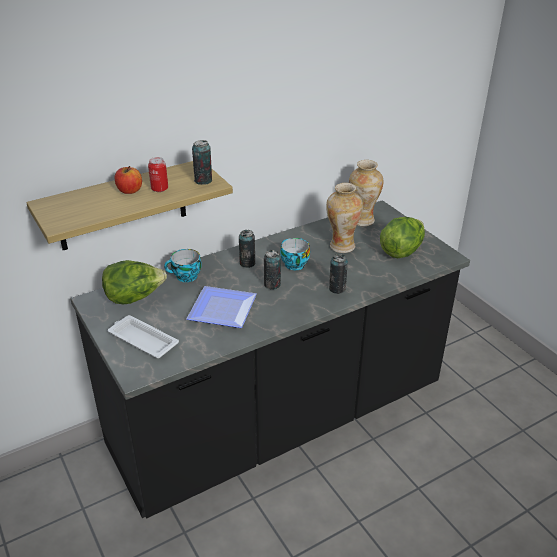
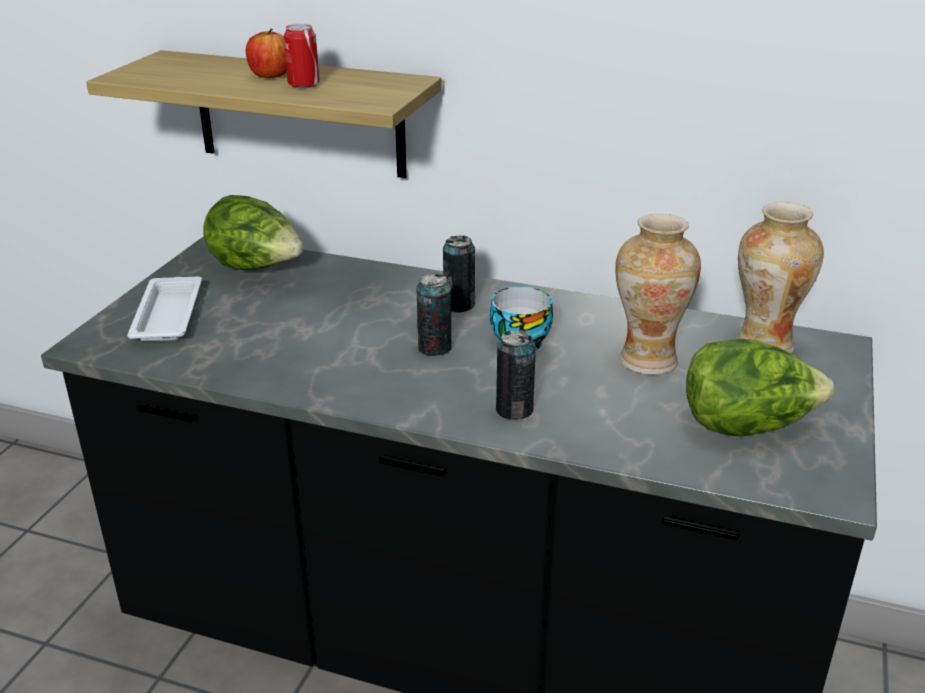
camera: 50 degrees right, 5 degrees down
cup [164,249,202,282] -> none
plate [187,286,257,328] -> none
can [192,140,212,185] -> none

